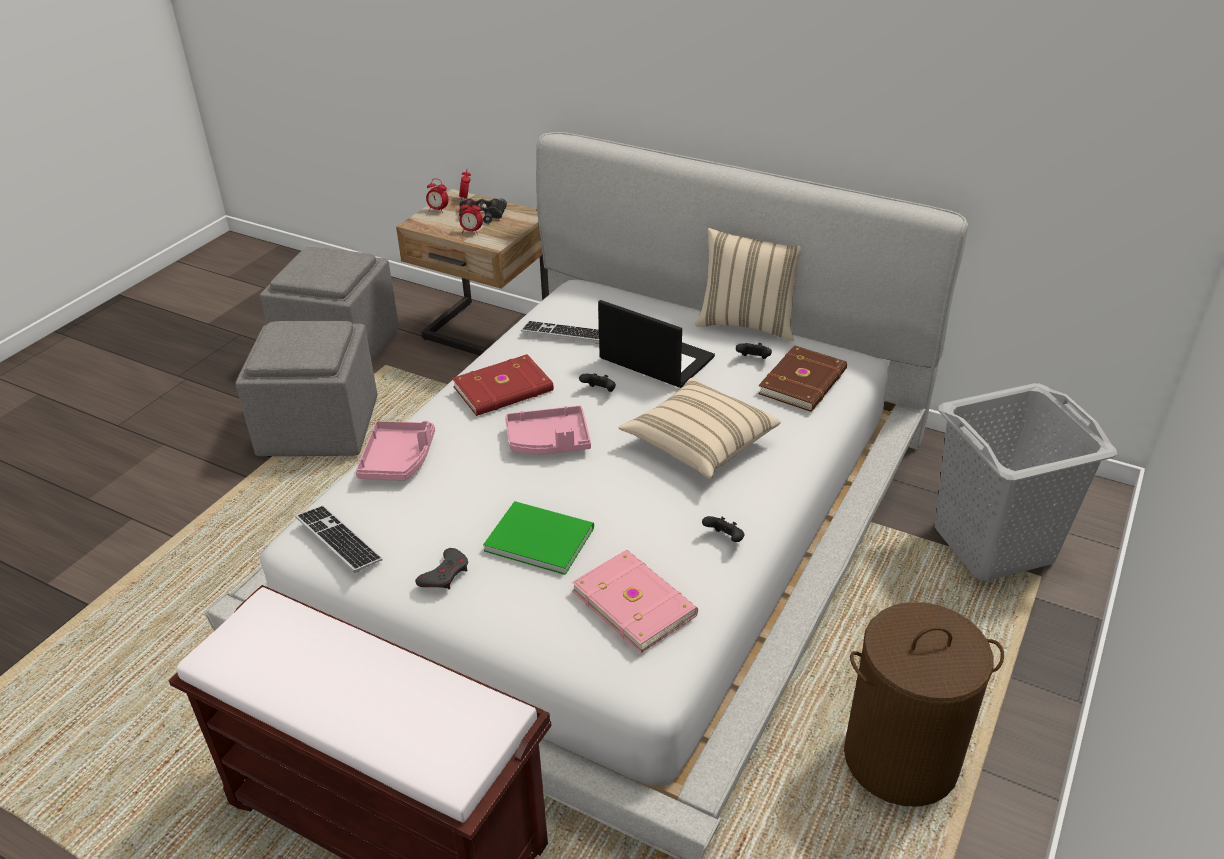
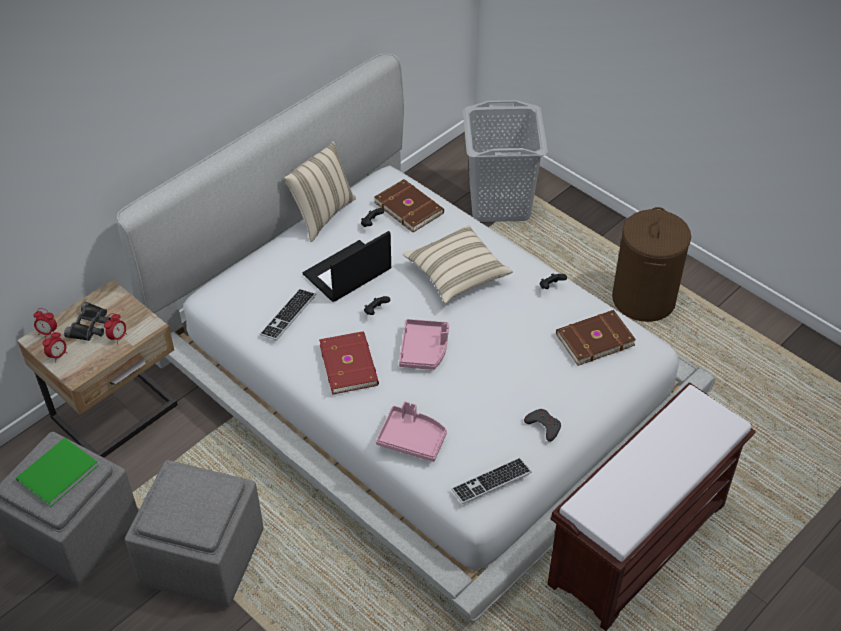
camera: 75 degrees left, 10 degrees up
green book [483,501,594,575] -> green book moved to [16,438,99,507]
pink book [572,550,698,654] -> brown book [556,310,636,366]

